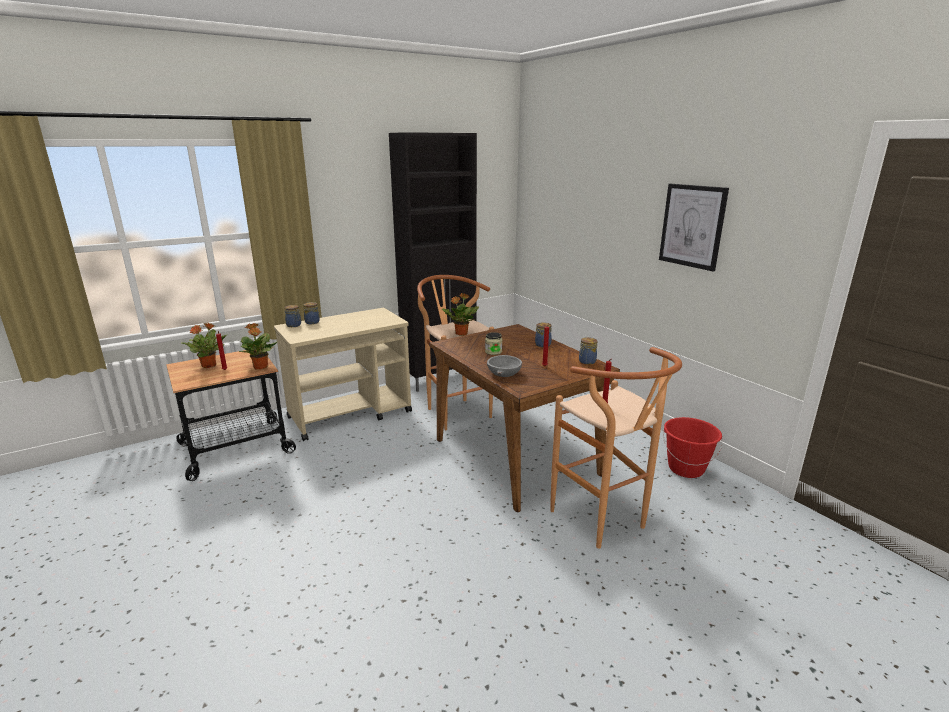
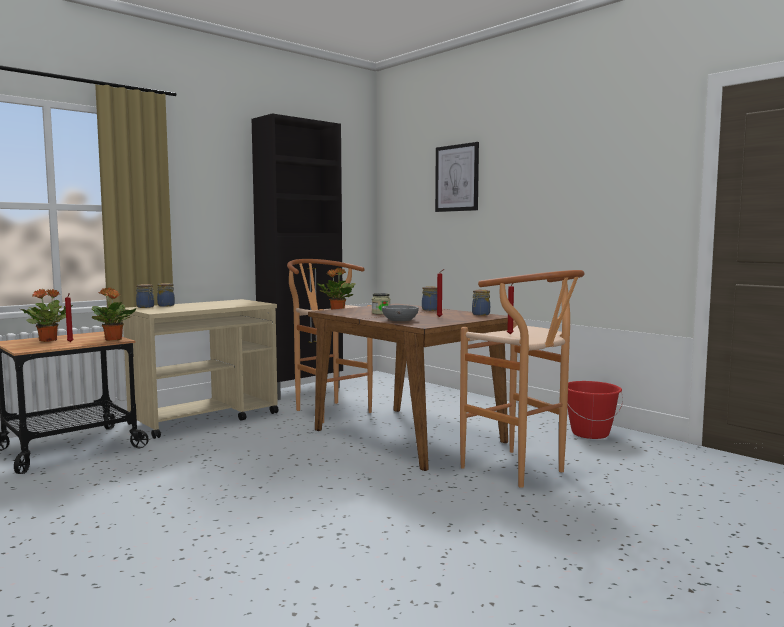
camera: 10 degrees left, 15 degrees down
picture [659,184,729,271] -> picture moved to [435,142,479,212]

